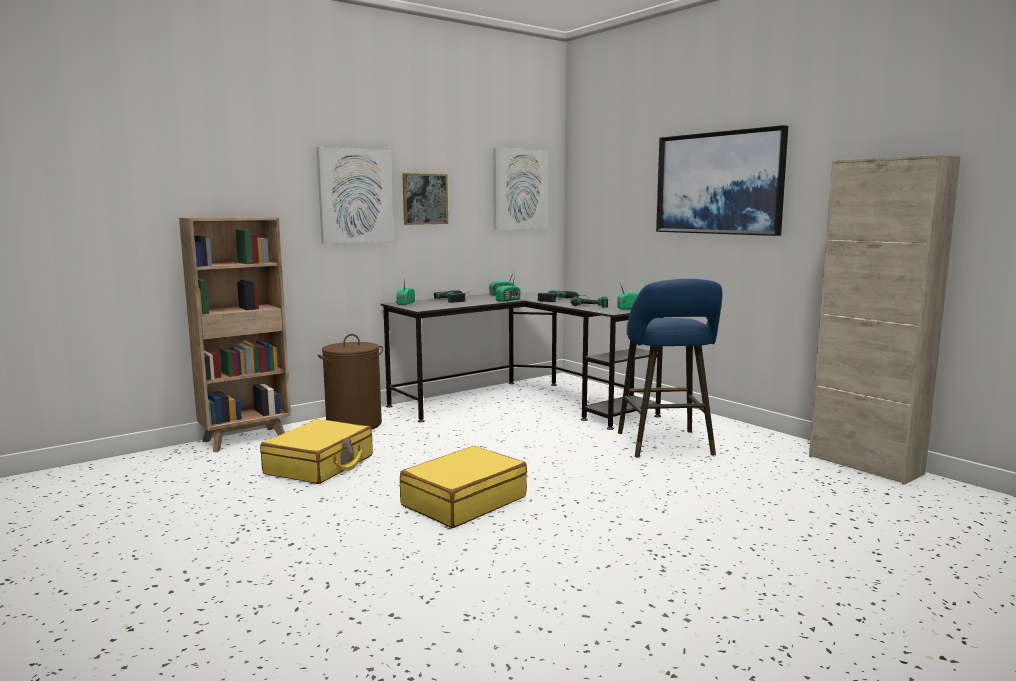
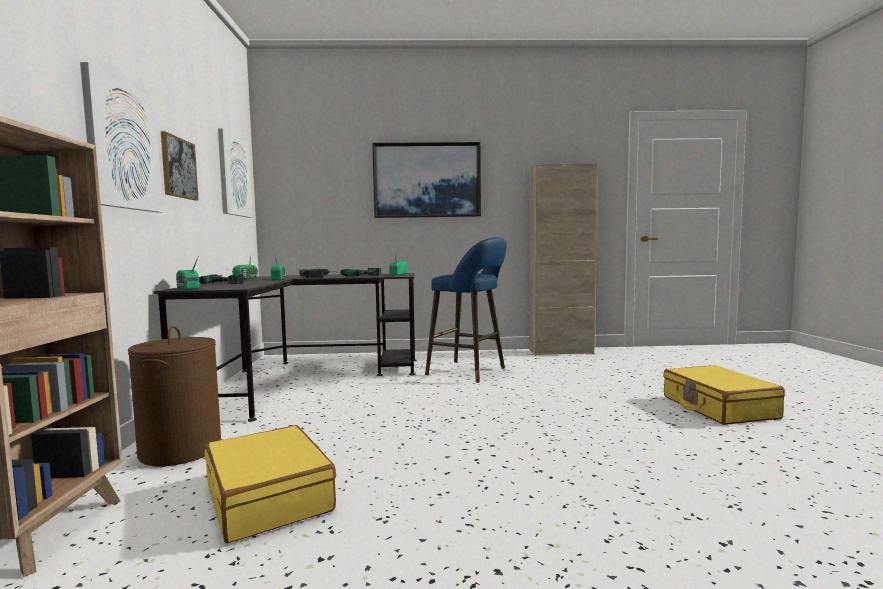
camera: 55 degrees left, 5 degrees down
yellow suitcase [400,446,527,528] -> yellow suitcase moved to [663,365,785,425]

